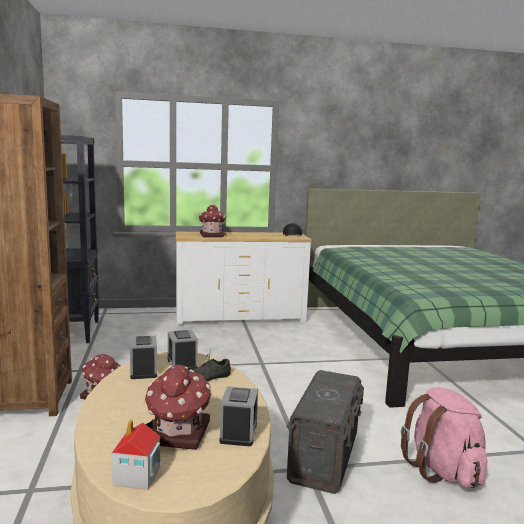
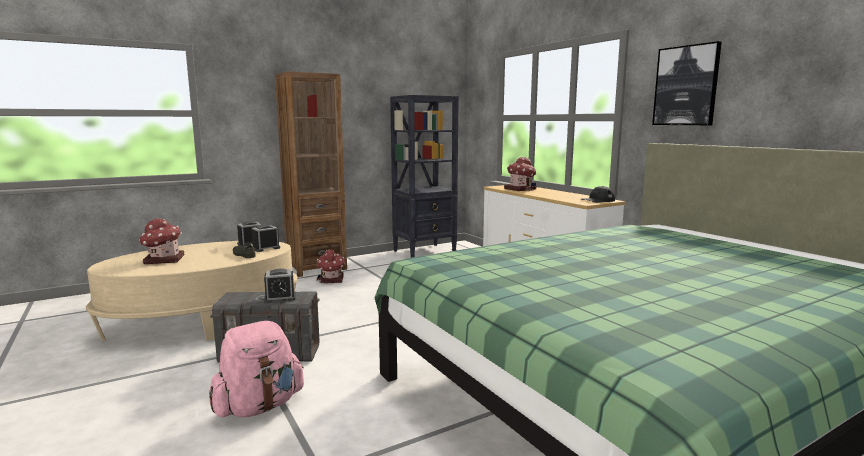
camera: 70 degrees right, 0 degrees up
toy house [112,419,160,490] -> none
alarm clock [219,386,258,446] -> alarm clock moved to [264,269,296,303]
none -> picture [652,41,722,125]

